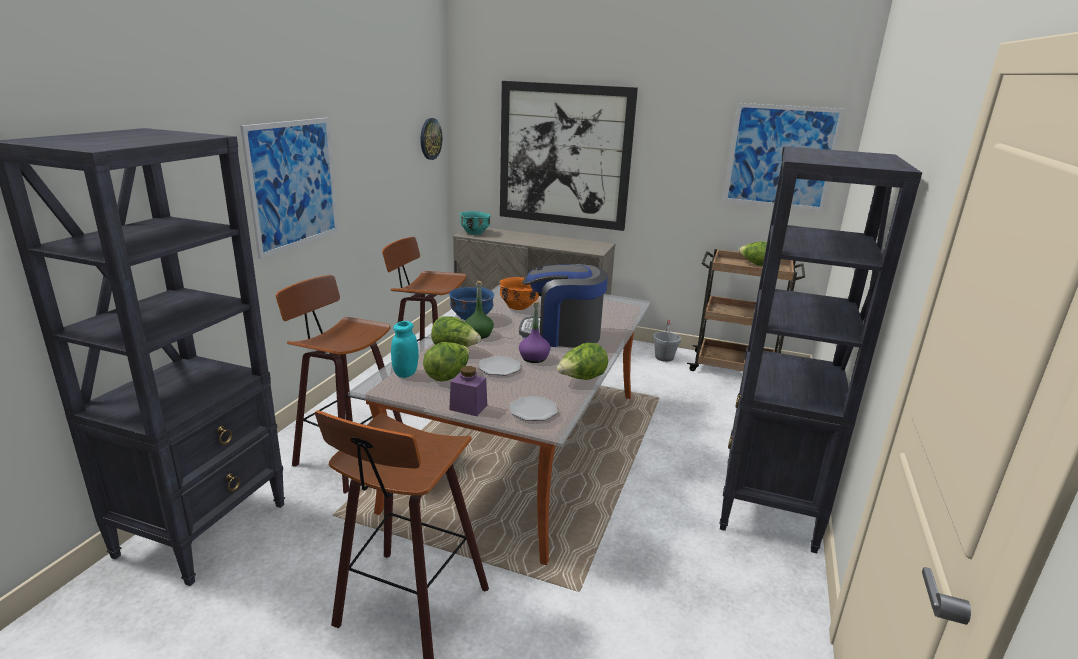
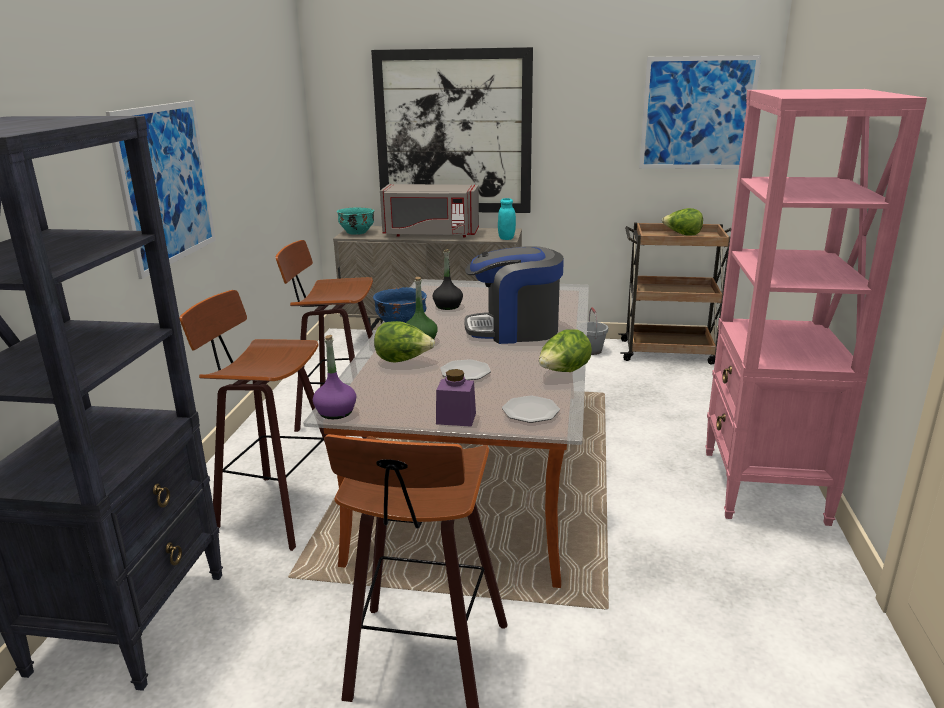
camera: 10 degrees left, 0 degrees up
turquoise jar [391,321,419,378] -> turquoise jar moved to [498,198,516,240]
wall clock [421,118,442,160] -> none
lettuce [423,342,469,382] -> none
orange bowl [499,277,539,310] -> black bottle [432,249,463,310]
purple bottle [519,301,550,363] -> purple bottle moved to [313,335,357,419]
black bookcase [719,146,922,554] -> pink bookcase [705,89,927,526]
none -> grey microwave [380,184,479,238]

